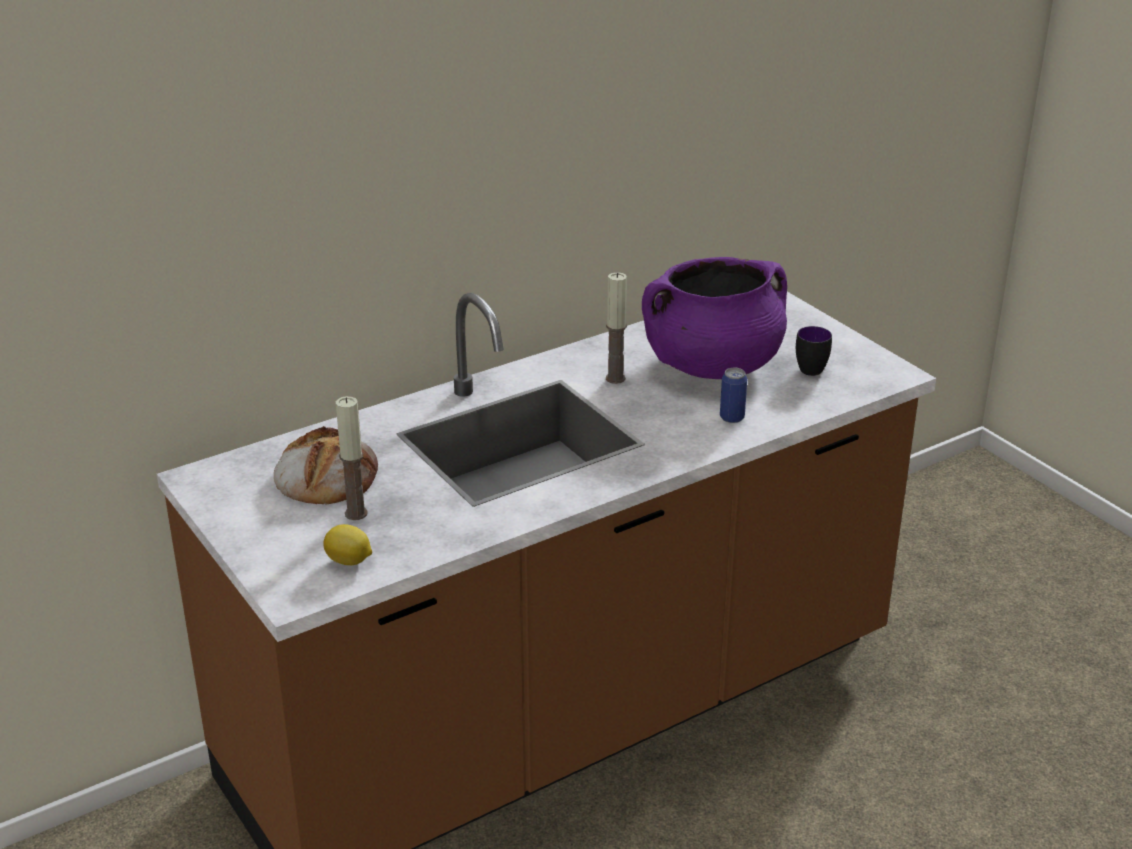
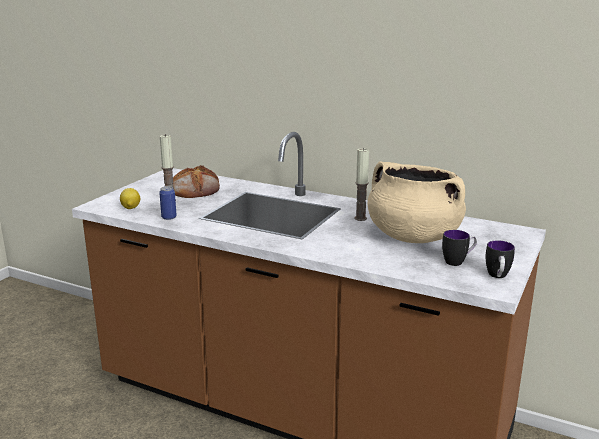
camera: 60 degrees right, 10 degrees down
purple cooking pot [642,257,787,379] -> beige cooking pot [368,161,466,243]
can [720,368,747,423] -> can moved to [159,186,177,220]
none -> mug [486,240,515,278]

